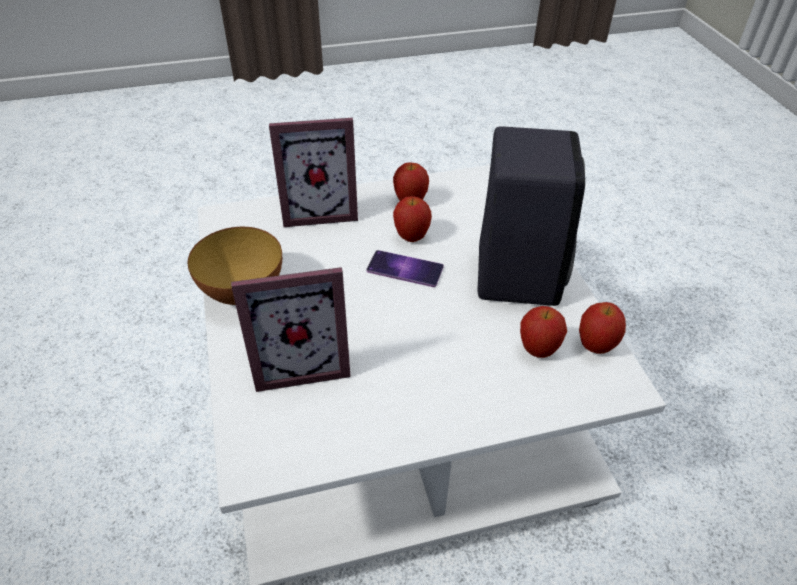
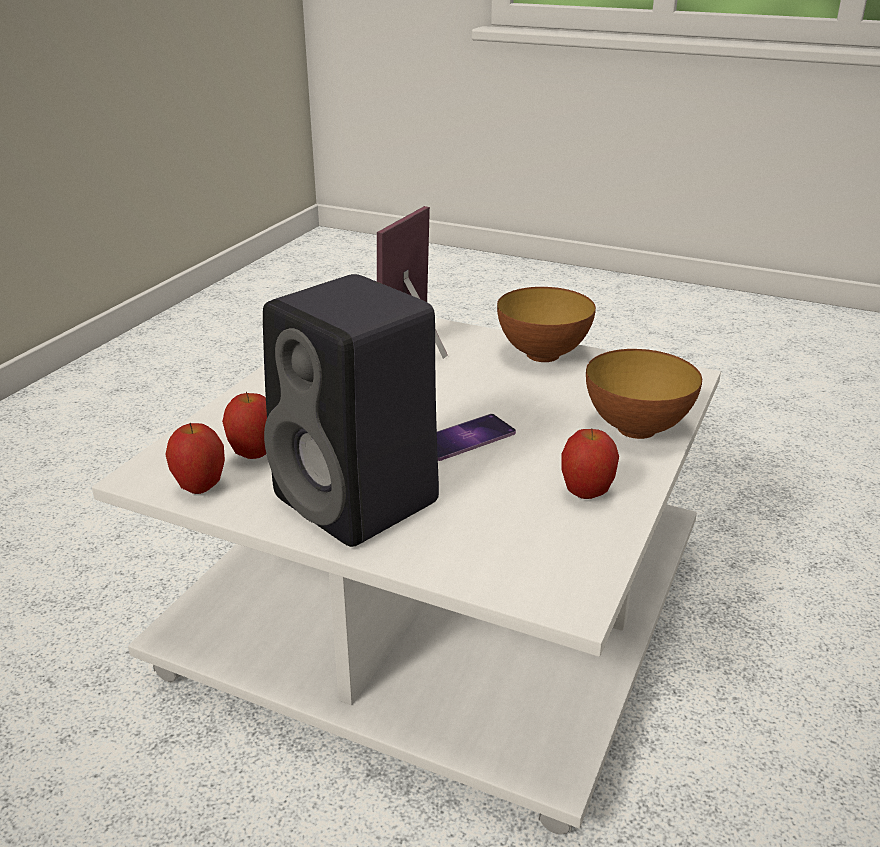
camera: 130 degrees right, 15 degrees down
picture frame [269,118,358,227] -> bowl [586,349,702,439]
apple [393,196,432,242] -> none

